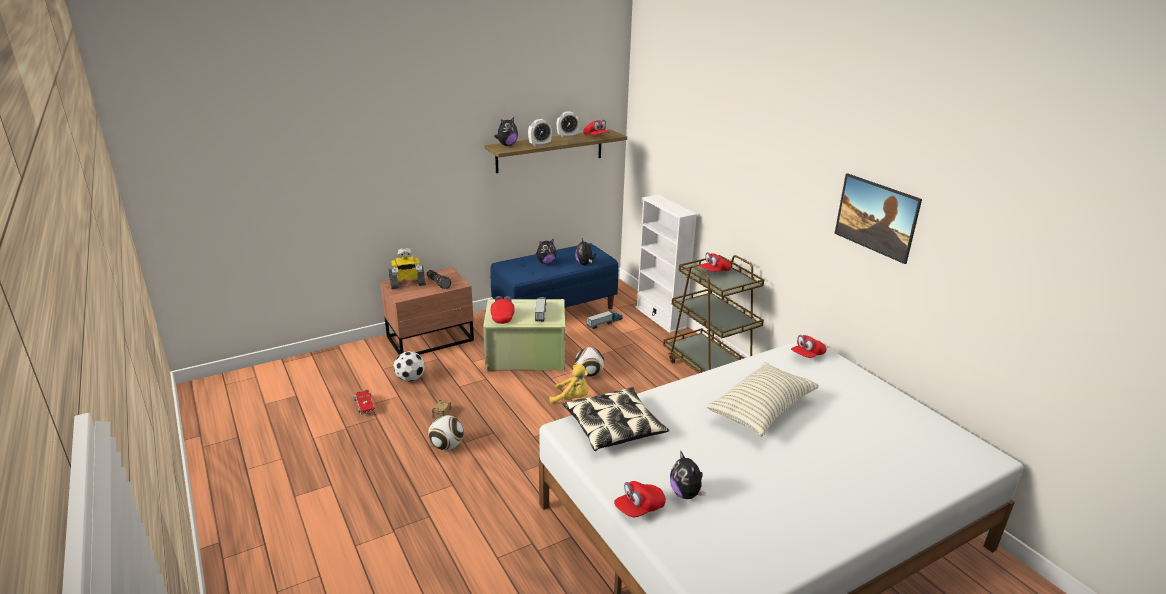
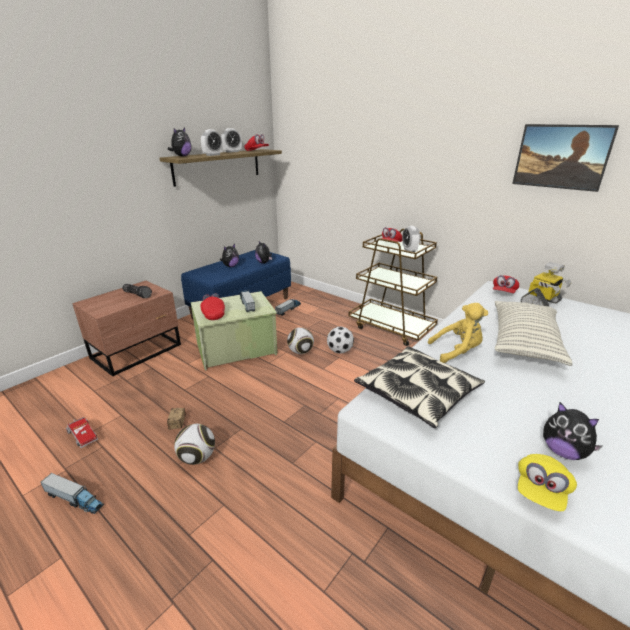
camera: 20 degrees left, 0 degrees up
toy robot [389,248,426,289] -> toy robot moved to [521,262,572,306]
football [393,351,425,382] -> football moved to [327,327,354,354]
yellow plush toy [549,364,589,404] -> yellow plush toy moved to [428,303,488,363]
red cap [614,481,666,517] -> yellow cap [518,454,577,511]
white bookcase [635,195,698,333] -> none
none -> toy truck [40,473,104,514]
none -> alarm clock [402,226,420,252]

